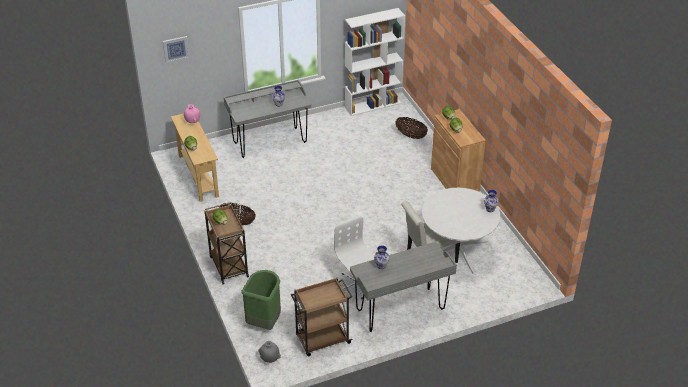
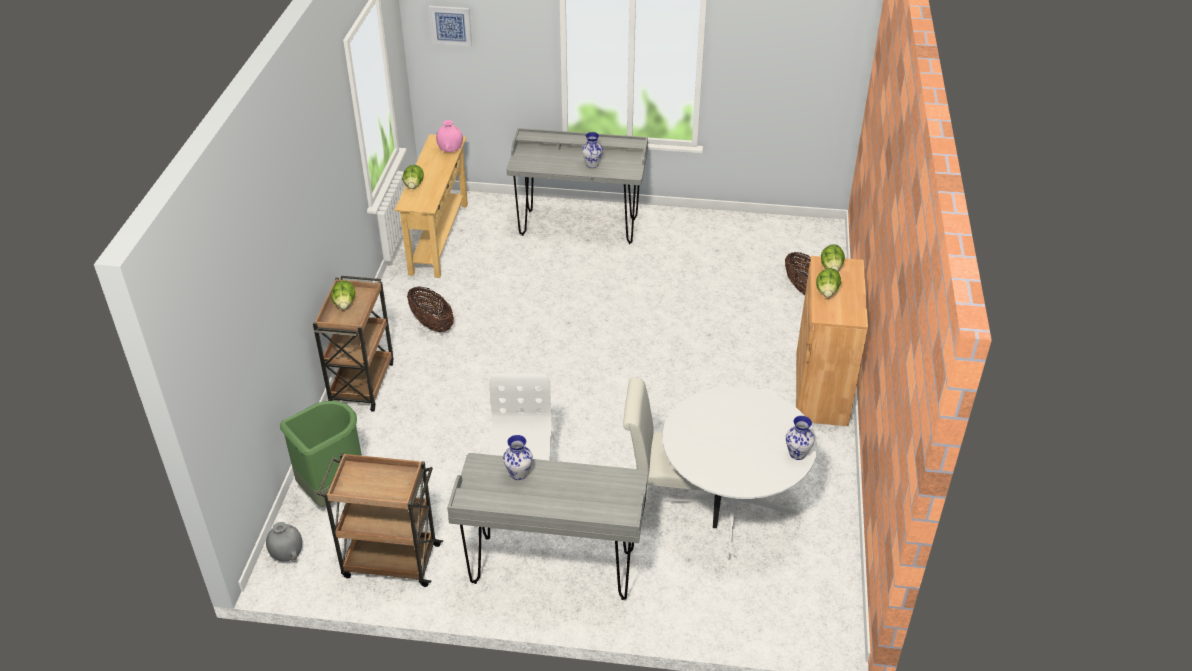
camera: 30 degrees right, 0 degrees up
white bookcase [345,8,405,116] -> none

